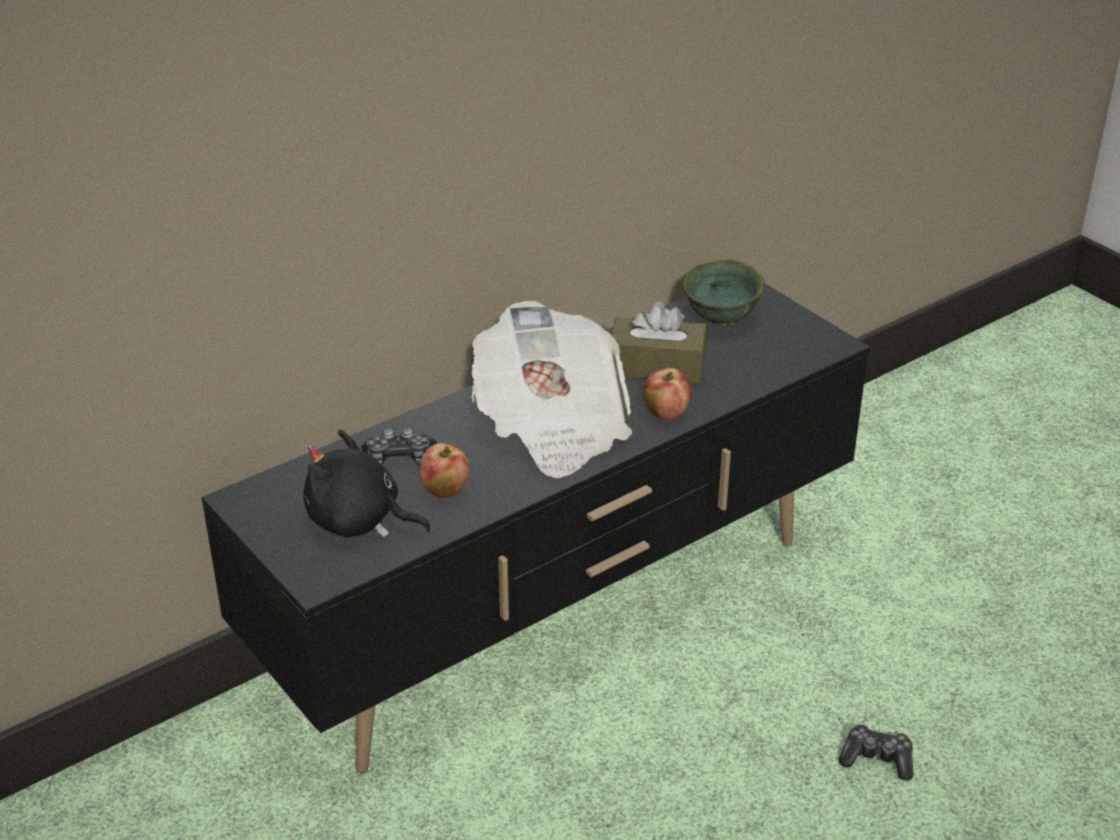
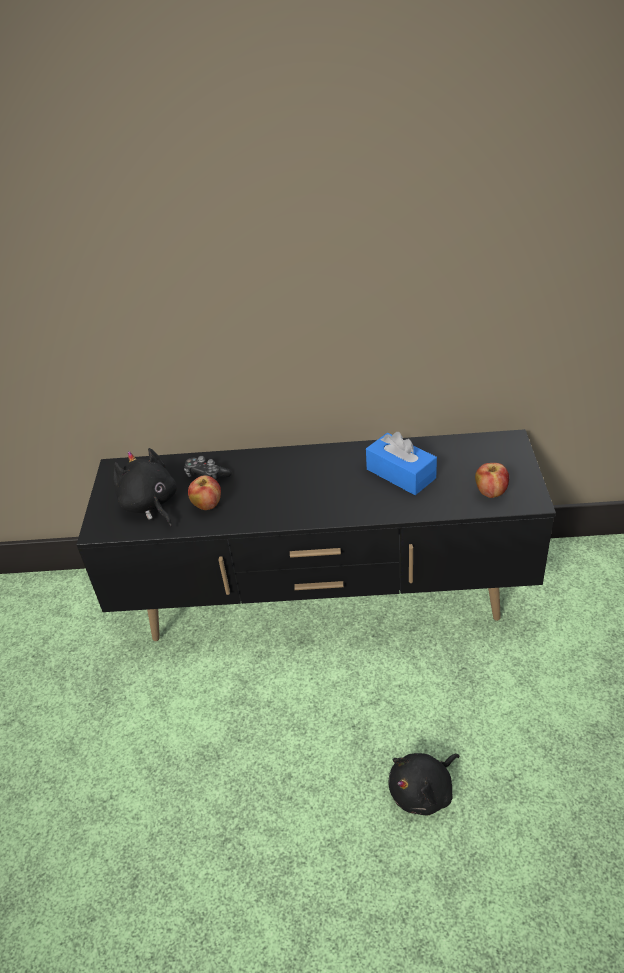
camera: 40 degrees right, 5 degrees up
newspaper [471,301,632,479] -> none
brown tissue box [611,301,707,384] -> blue tissue box [366,432,437,495]
apple [643,368,692,420] -> apple moved to [475,463,509,498]
green bowl [683,260,764,326] -> none
game controller [839,724,913,781] -> black plush toy [389,753,460,815]

